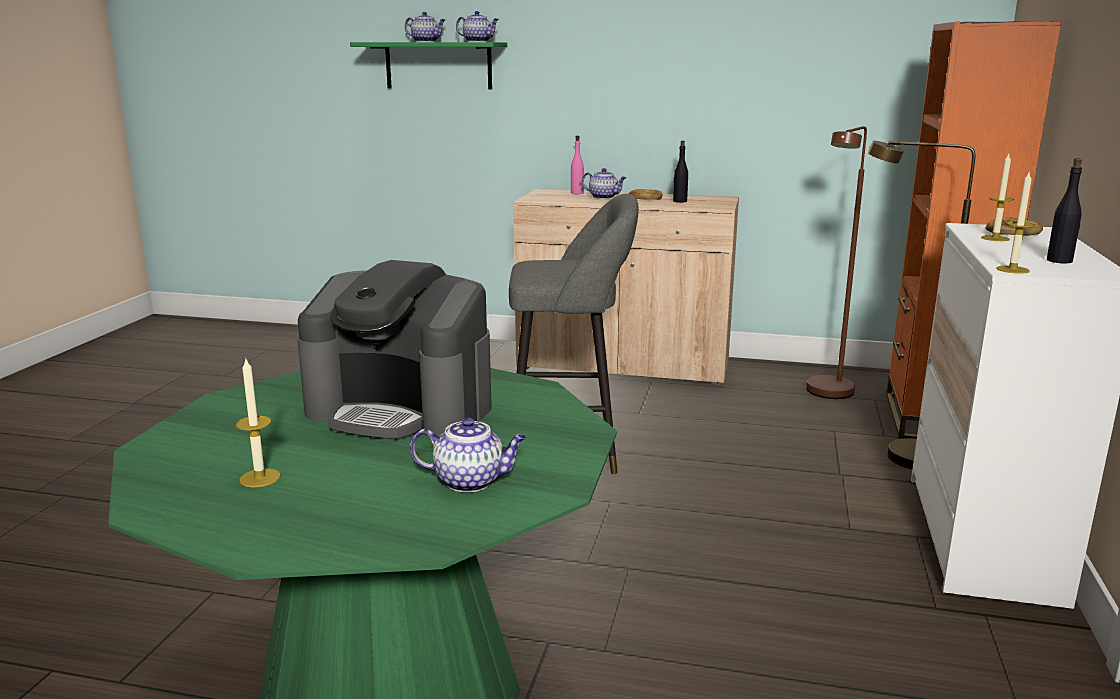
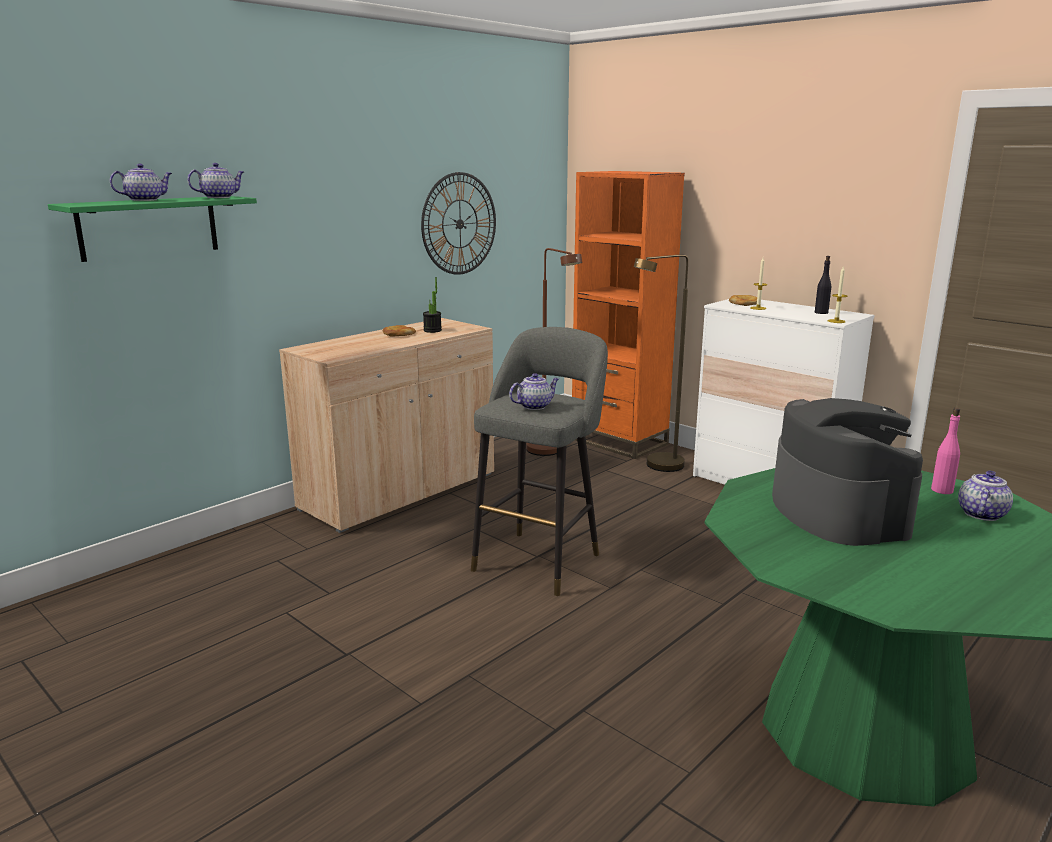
camera: 60 degrees left, 0 degrees up
candle [235,357,281,488] -> none
coffee machine [297,260,492,440] -> coffee machine turned 60 degrees counterclockwise [772,398,923,546]
pink bottle [571,136,584,194] -> pink bottle moved to [931,408,960,494]
teapot [582,168,626,199] -> teapot moved to [509,373,559,410]
black bottle [673,141,688,203] -> potted plant [423,277,442,333]
none -> wall clock [421,172,496,275]

